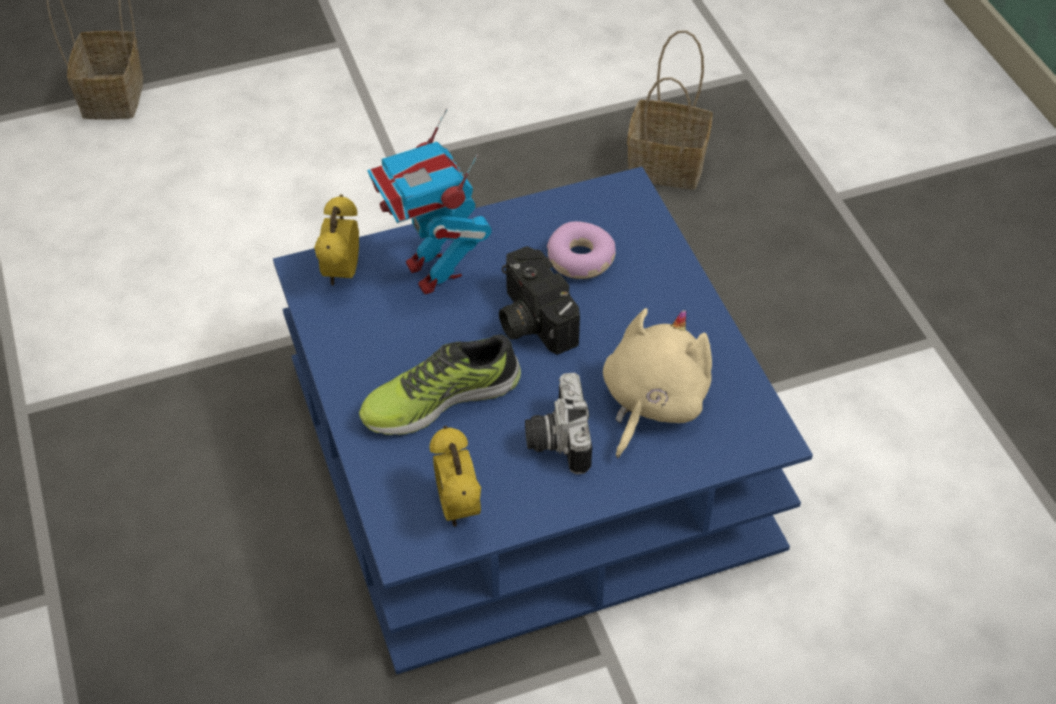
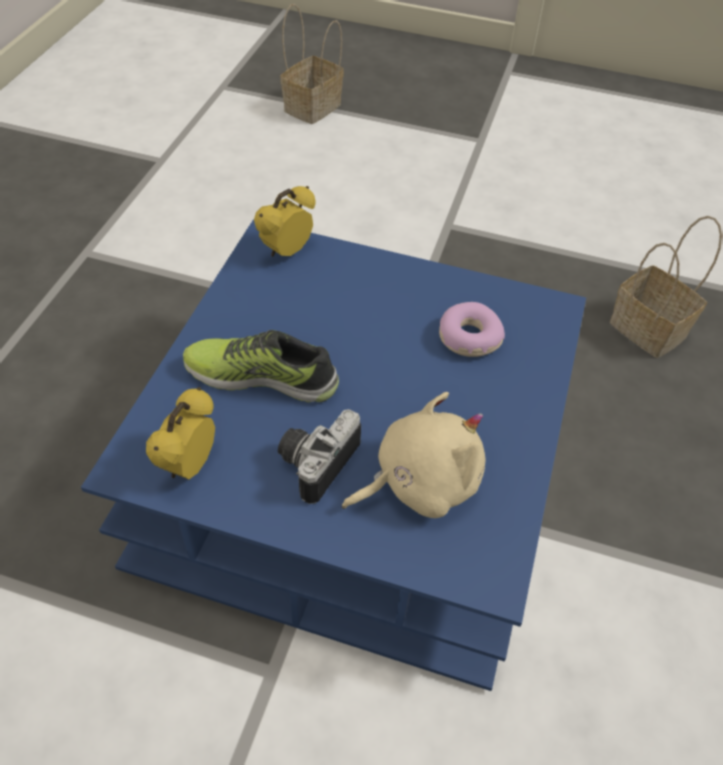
camera: 35 degrees right, 0 degrees up
toy robot [367,109,492,295] -> none
camera [499,246,580,355] -> none

